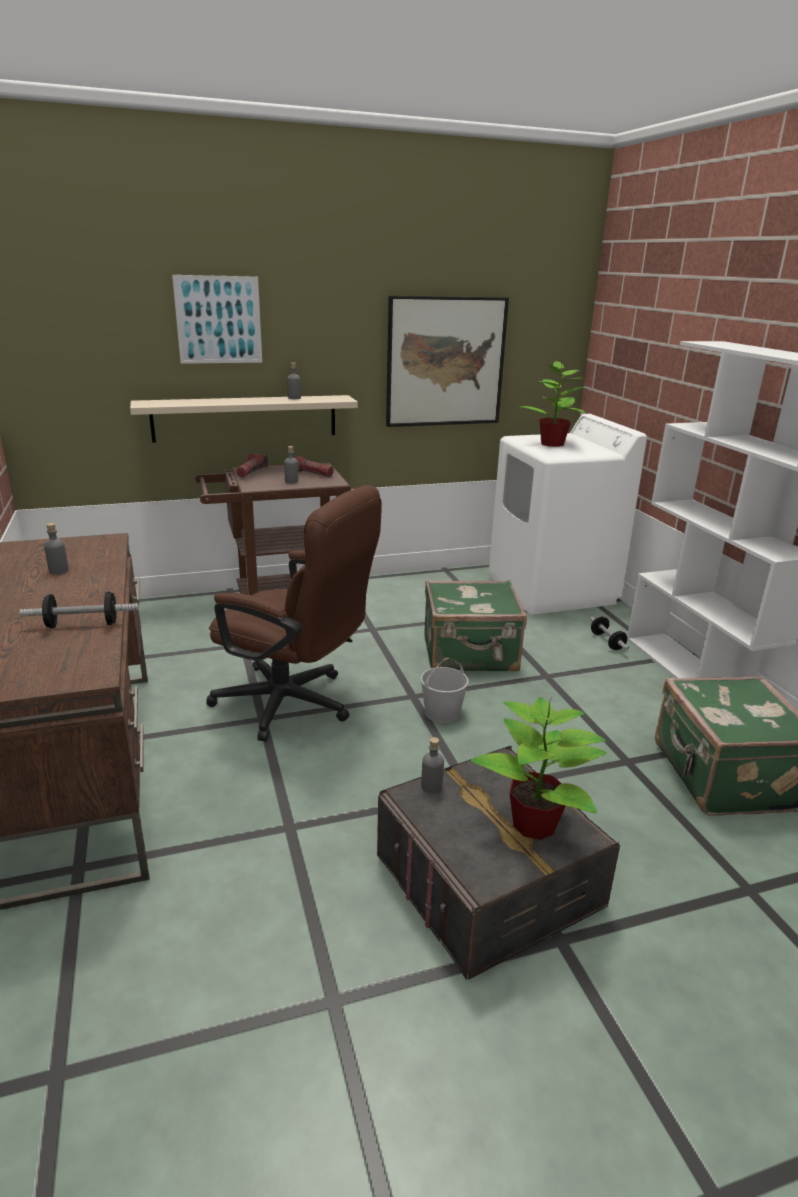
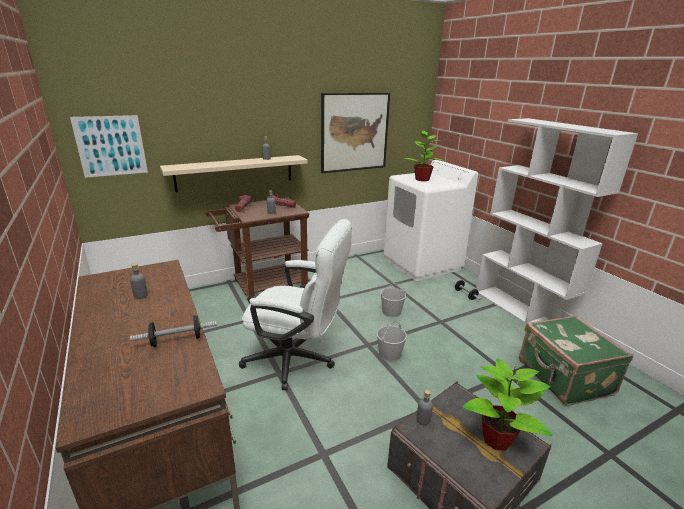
camera: 10 degrees left, 0 degrees up
picture [172,275,262,364] -> picture moved to [70,115,148,178]
brown office chair [206,485,382,741] -> white office chair [239,219,352,390]
green suitcase [424,580,527,671] -> white bucket [380,283,406,317]

